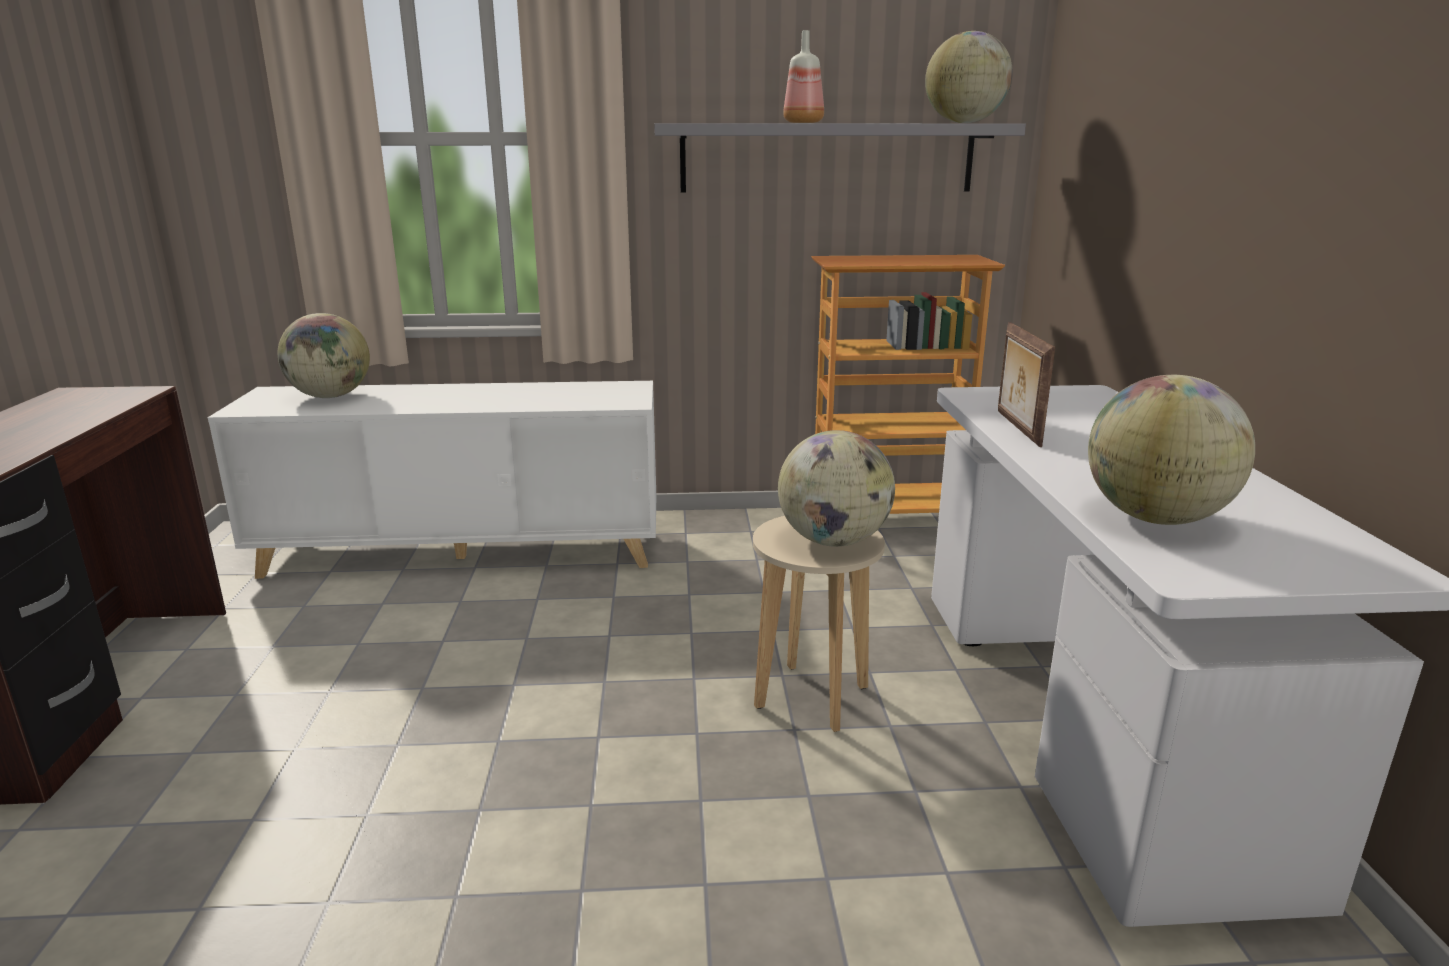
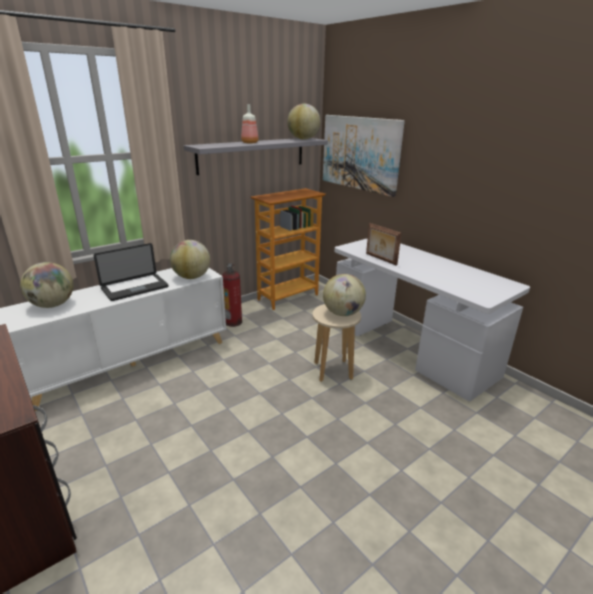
camera: 35 degrees left, 5 degrees up
globe [1088,375,1255,525] -> globe moved to [170,240,210,279]
none -> laptop [93,243,169,301]
none -> fire extinguisher [222,263,242,327]
none -> picture [323,115,405,197]

